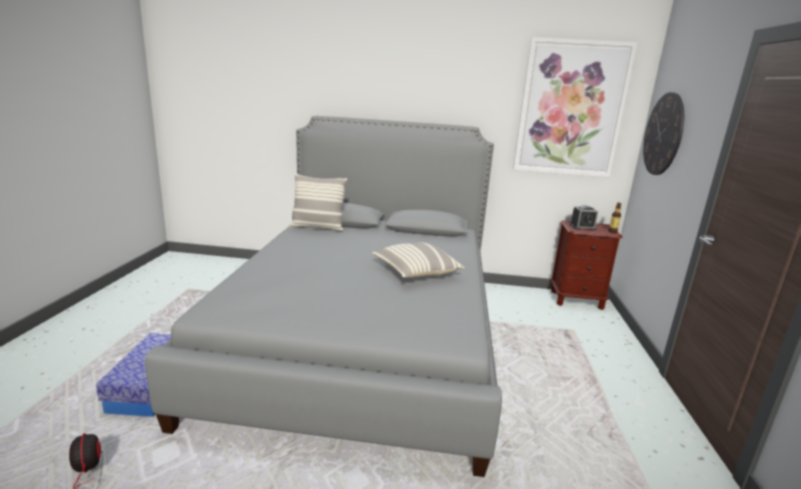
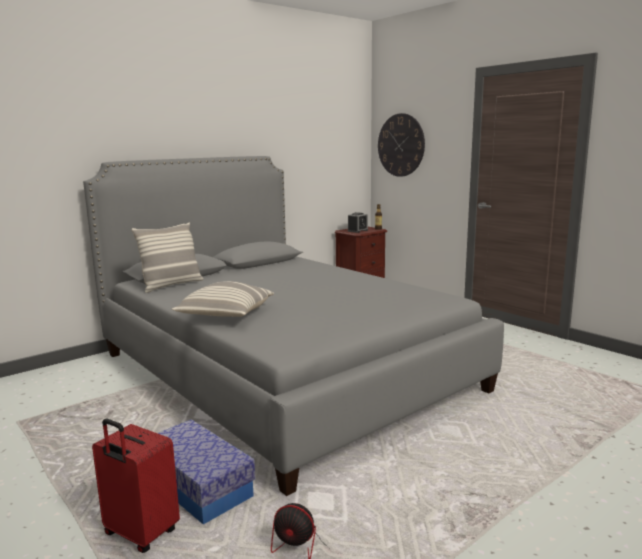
camera: 45 degrees left, 5 degrees down
pillow [372,242,464,278] -> pillow moved to [172,281,274,317]
picture [513,37,637,177] -> none
none -> red suitcase [92,419,180,553]

